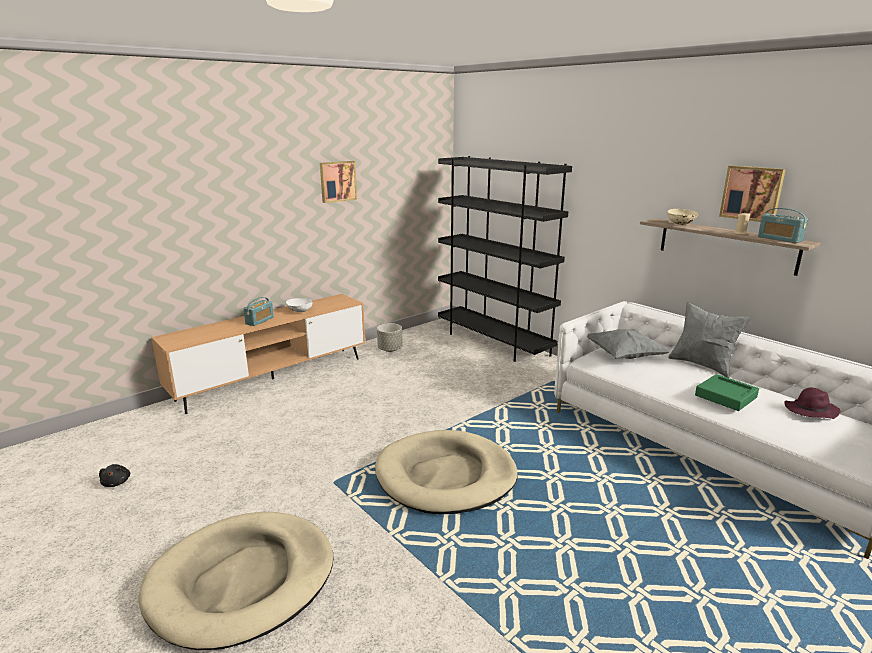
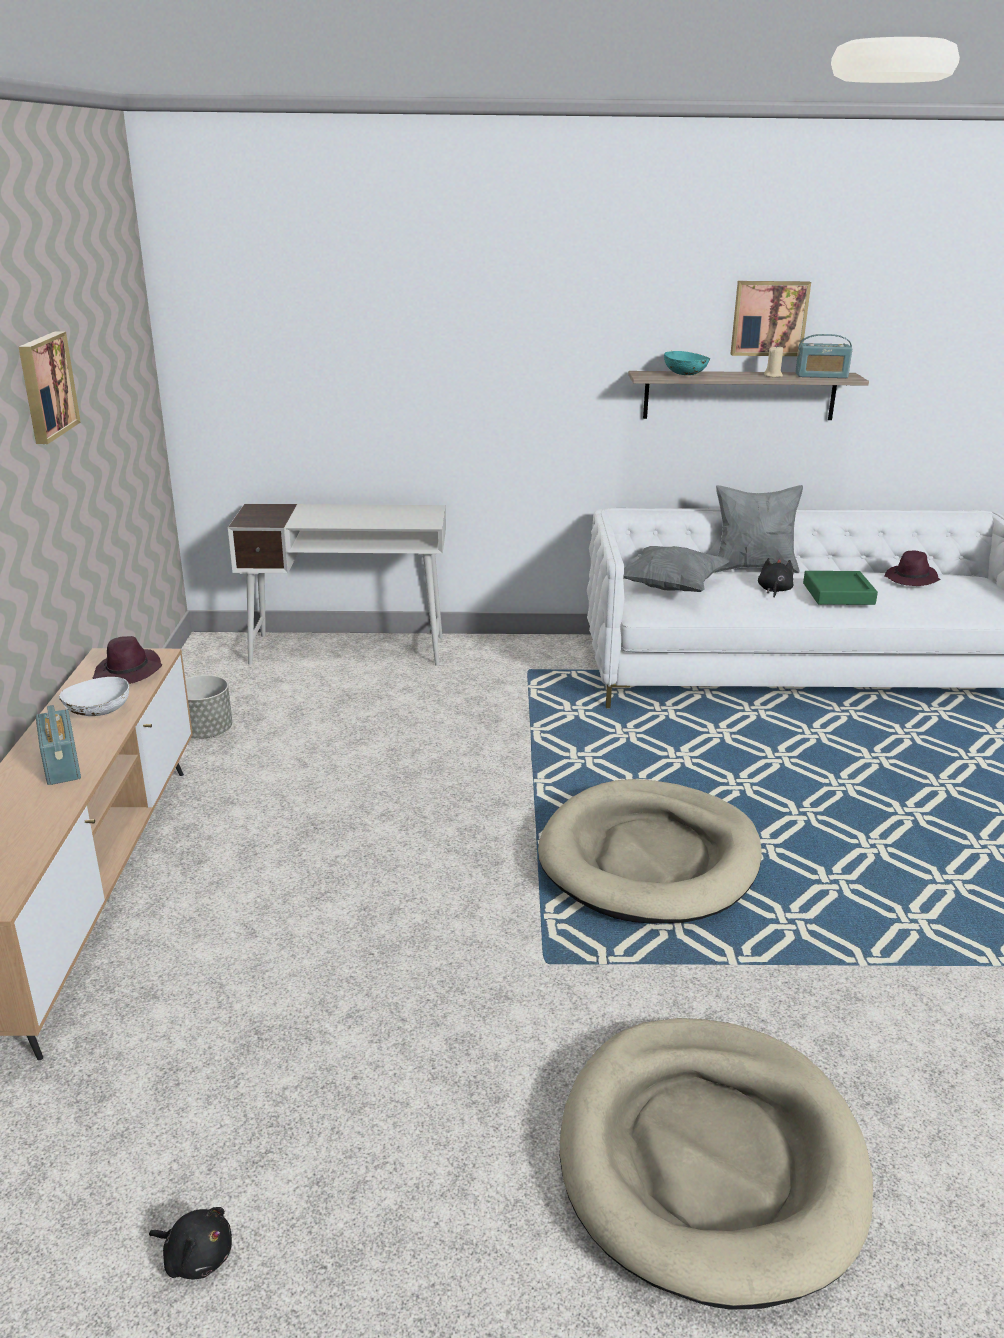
camera: 50 degrees left, 5 degrees up
black bookcase [438,156,572,362] -> white desk [228,504,446,666]
beige bowl [668,209,699,225] -> turquoise bowl [664,351,710,375]
none -> purple hat [93,636,163,684]
none -> black plush toy [758,558,794,598]

